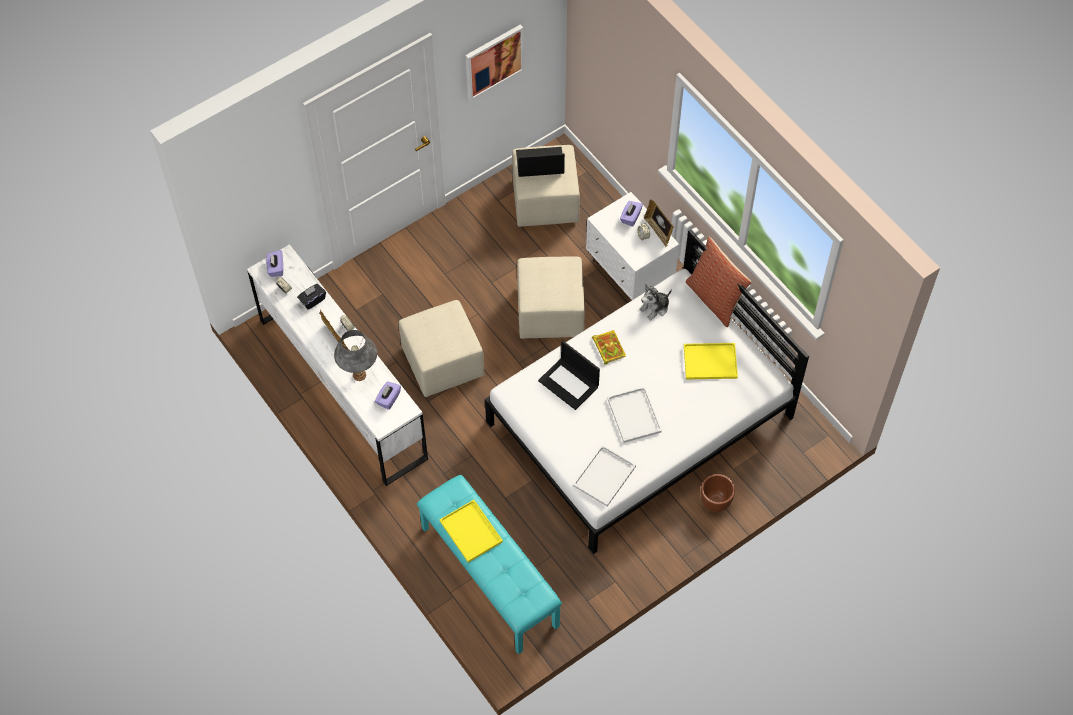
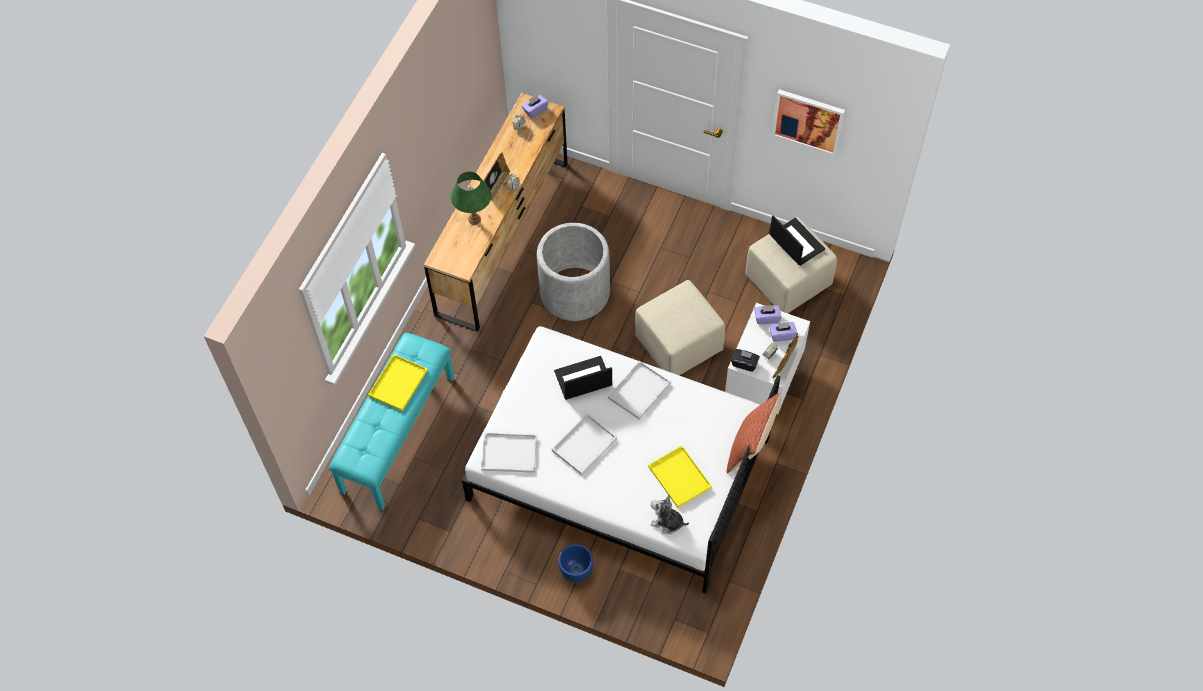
camera: 60 degrees right, 0 degrees up
white dresser [247,244,428,486] -> brown dresser [424,93,568,332]
black tissue box [297,284,326,310] -> black tissue box moved to [731,349,760,372]
grey table lamp [334,330,377,381] -> green table lamp [451,172,491,225]
purple tissue box [375,381,401,410] -> purple tissue box moved to [754,306,781,324]
beige ottoman [399,300,485,397] -> grey planter [537,223,610,321]
laptop [538,340,600,410] -> laptop turned 60 degrees clockwise [554,356,612,400]
book [592,330,626,364] -> white tray [608,361,671,420]
plush toy [639,284,672,321] -> plush toy moved to [651,495,689,534]
brown planter [701,474,735,512] -> blue planter [558,544,593,582]

